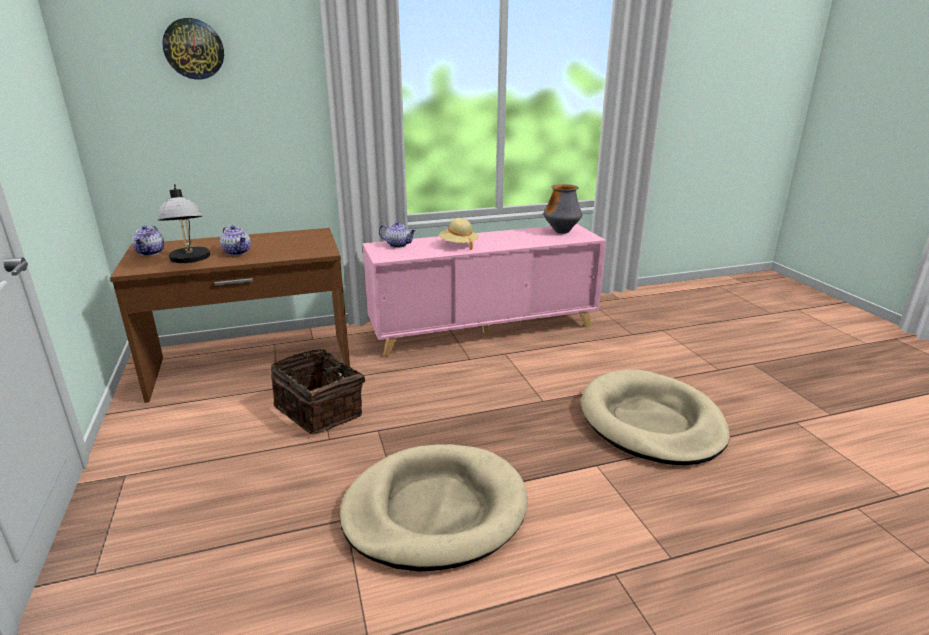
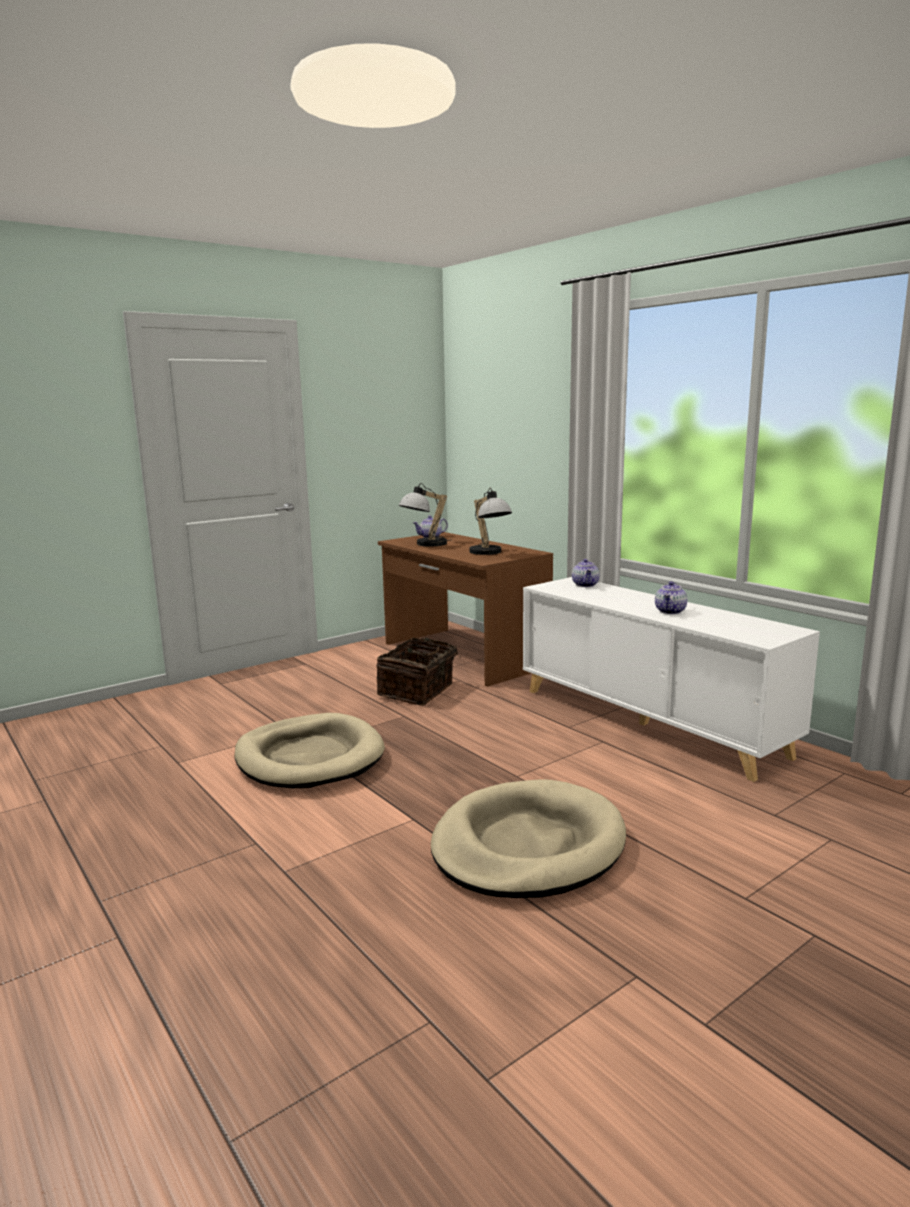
camera: 70 degrees right, 10 degrees down
wall clock [162,18,224,80] -> none
teapot [220,225,251,255] -> teapot moved to [655,581,687,614]
pink cabinet [363,224,606,357] -> white cabinet [523,577,820,782]
beige hat [439,218,479,250] -> none
vase [543,184,582,234] -> none
none -> table lamp [469,488,512,555]

